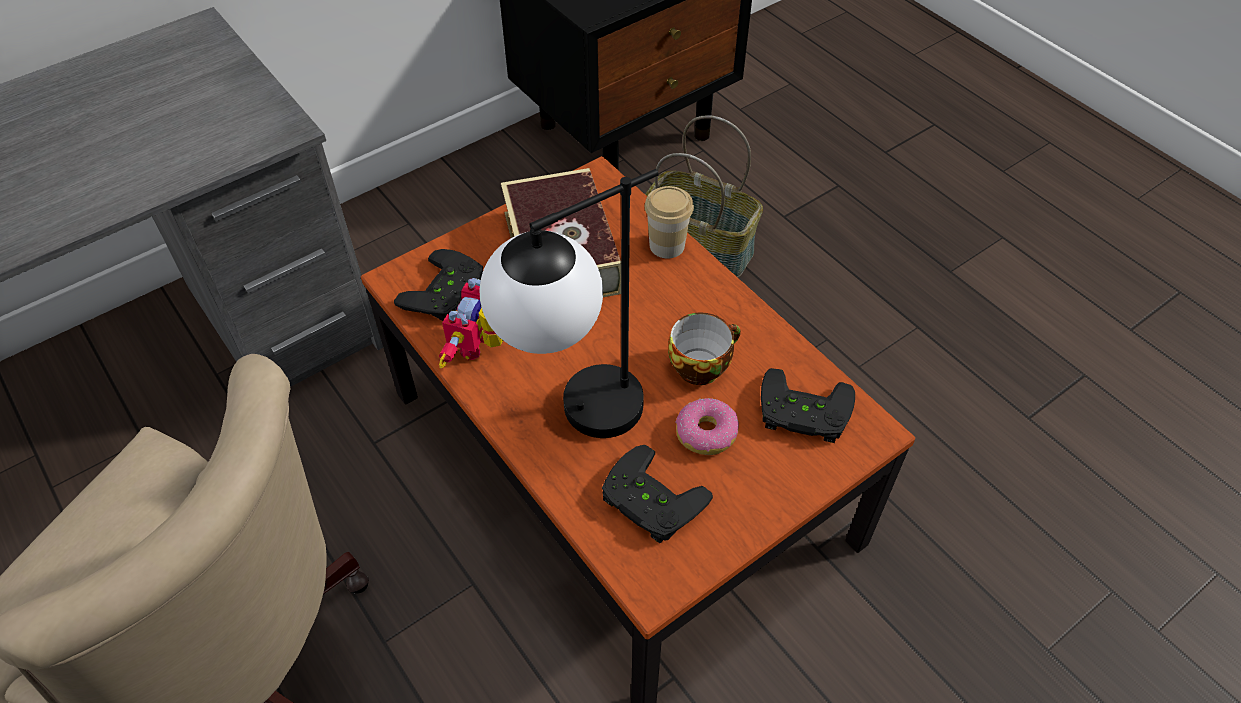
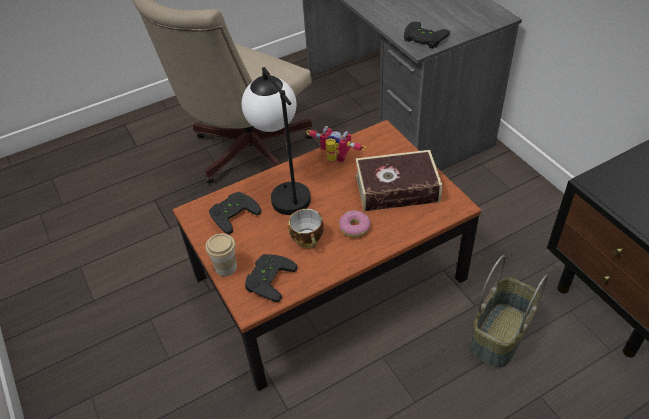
camera: 100 degrees right, 5 degrees down
black game controller [394,249,483,321] -> black game controller moved to [404,22,450,49]
cup [645,186,694,258] -> cup moved to [206,234,237,276]
donut [675,398,739,455] -> donut moved to [339,210,371,238]

